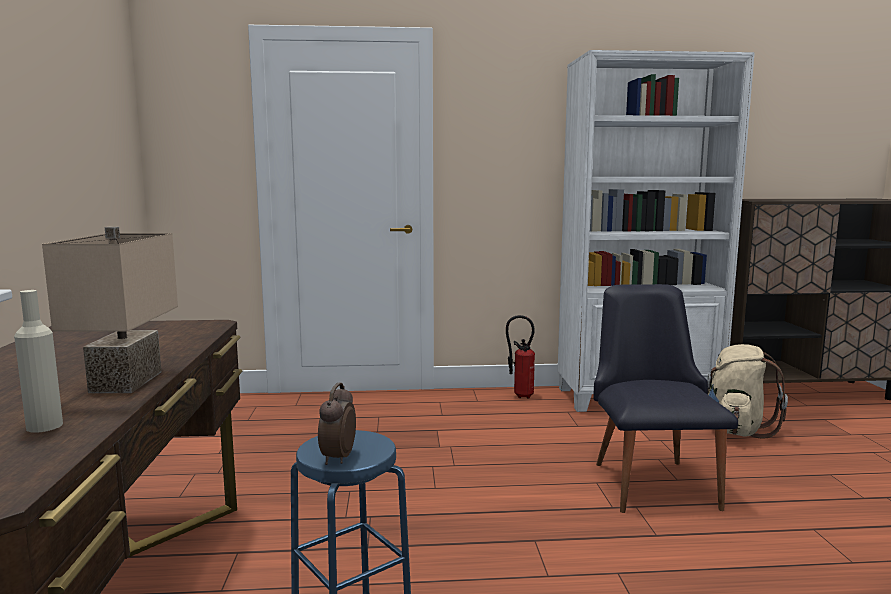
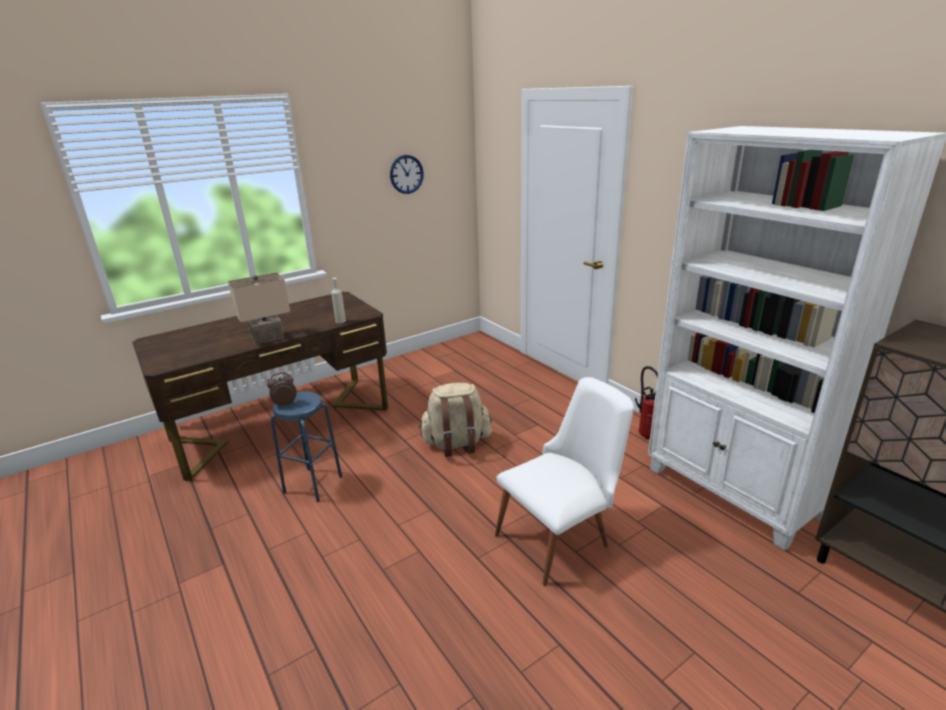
camera: 60 degrees right, 15 degrees up
beige bottle [14,290,63,433] -> beige bottle moved to [331,278,346,323]
black chair [594,284,738,513] -> white chair [495,377,634,586]
beige backpack [707,344,788,439] -> beige backpack moved to [418,383,492,457]
none -> wall clock [390,155,424,194]

